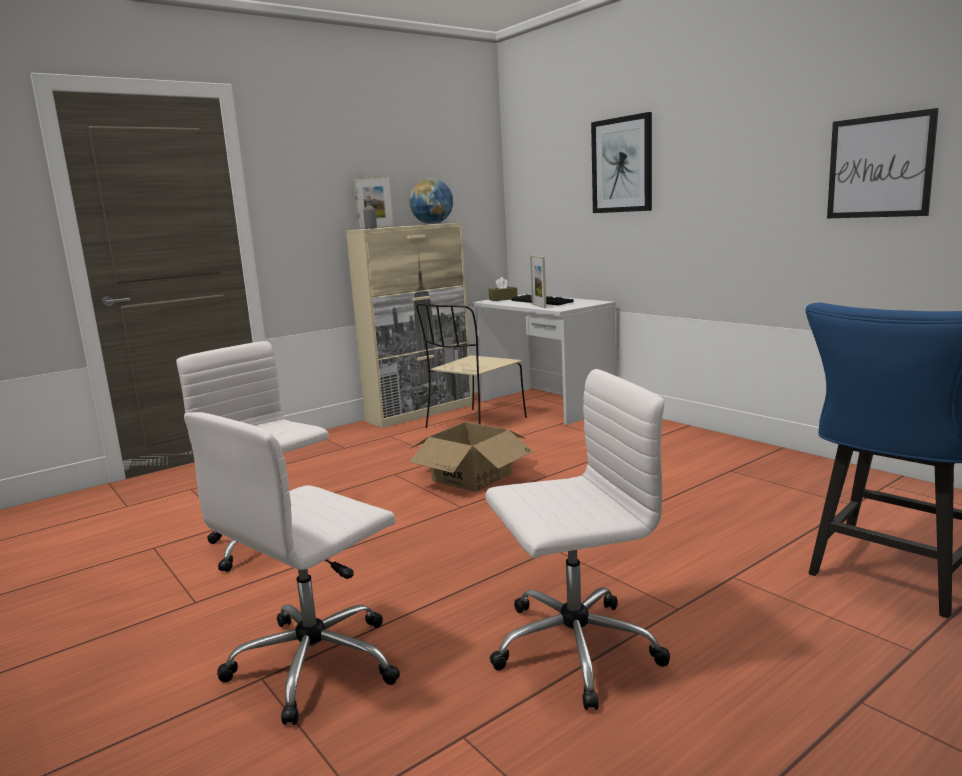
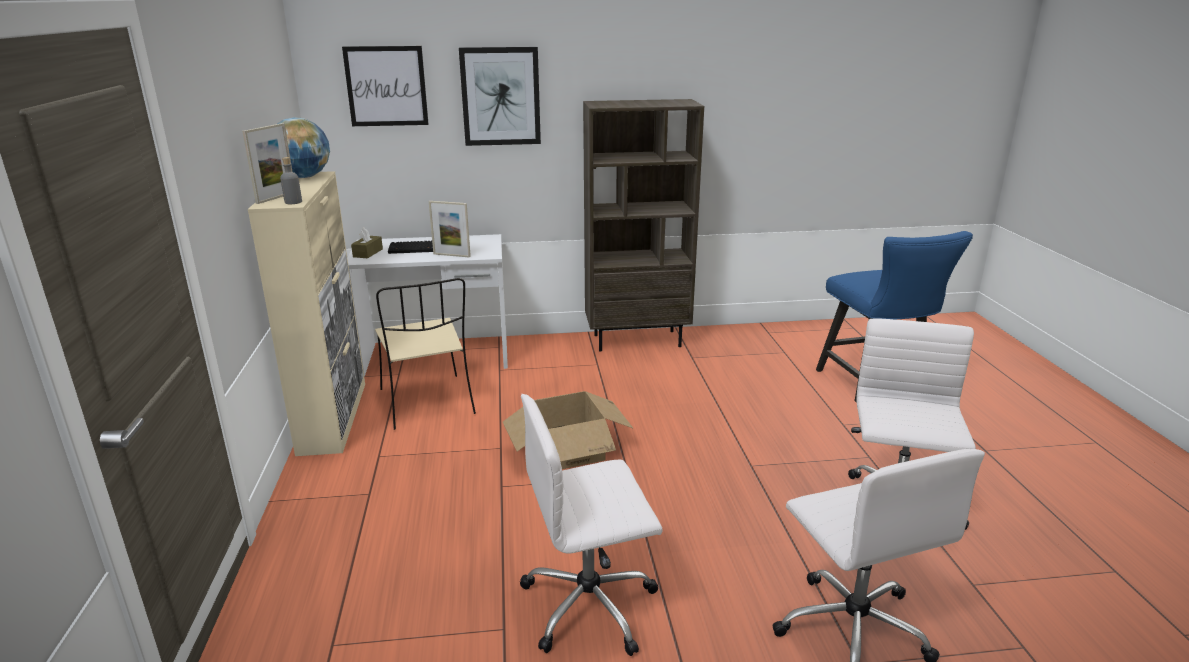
camera: 60 degrees left, 10 degrees up
picture [827,108,939,218] -> picture moved to [342,46,429,126]
none -> brown bookcase [583,99,704,352]

